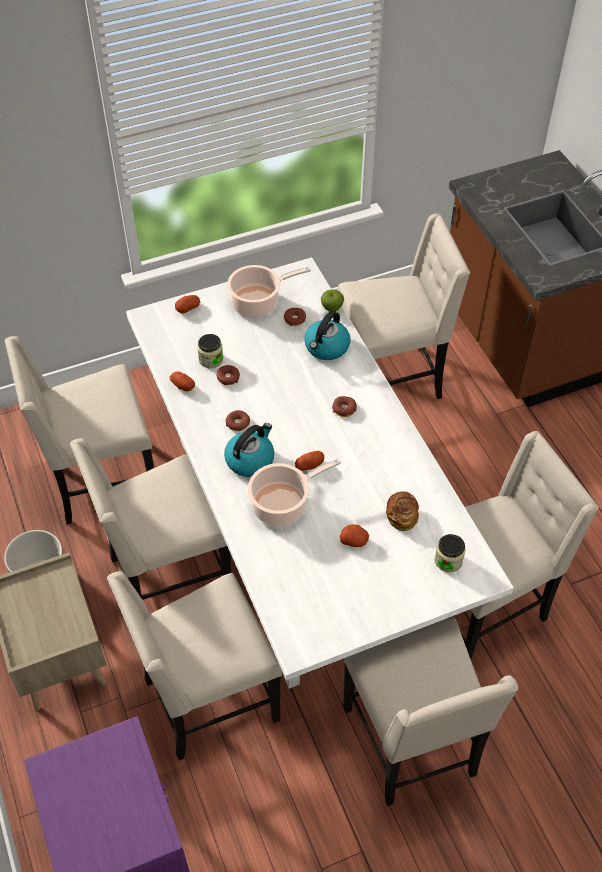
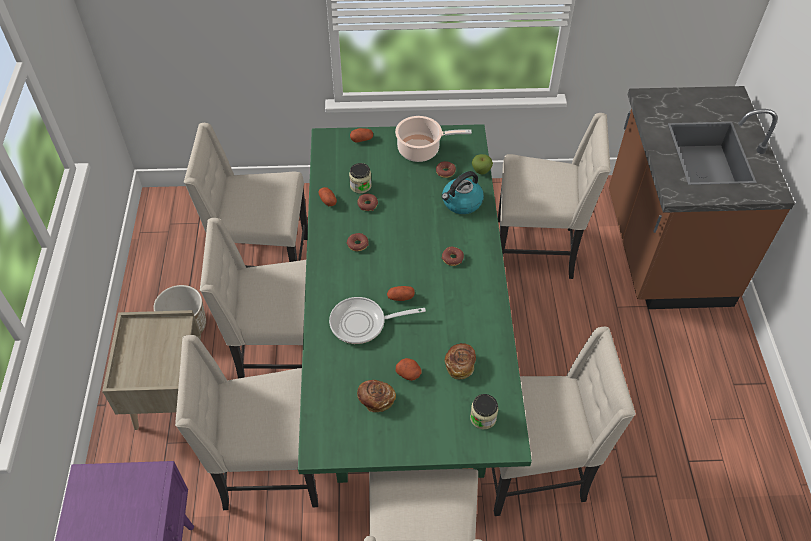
camera: 20 degrees right, 0 degrees up
white dining table [126,257,514,689] -> green dining table [298,124,532,483]
kettle [224,423,274,477] -> none
cooking pot [248,458,341,526] -> frying pan [329,297,426,344]
none -> bread [357,380,396,412]

